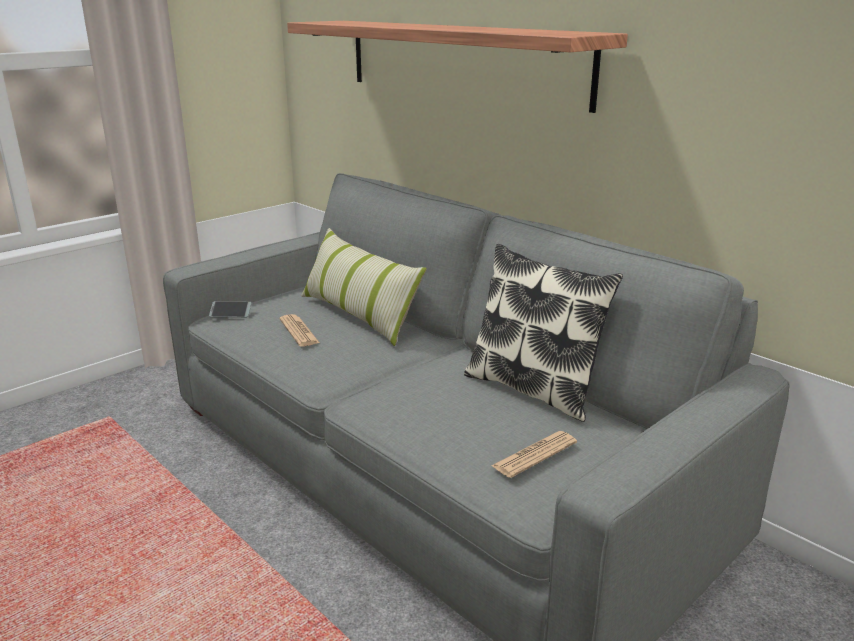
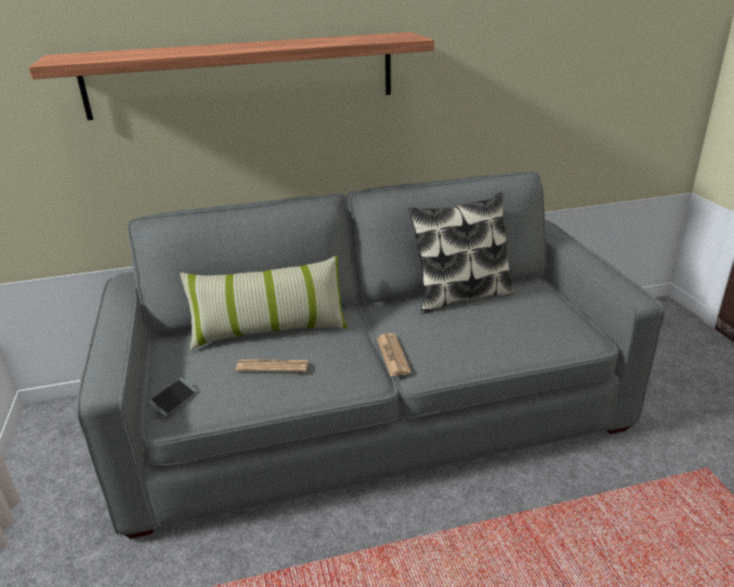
camera: 60 degrees left, 5 degrees up
newspaper [491,431,577,478] -> newspaper moved to [376,333,411,376]

